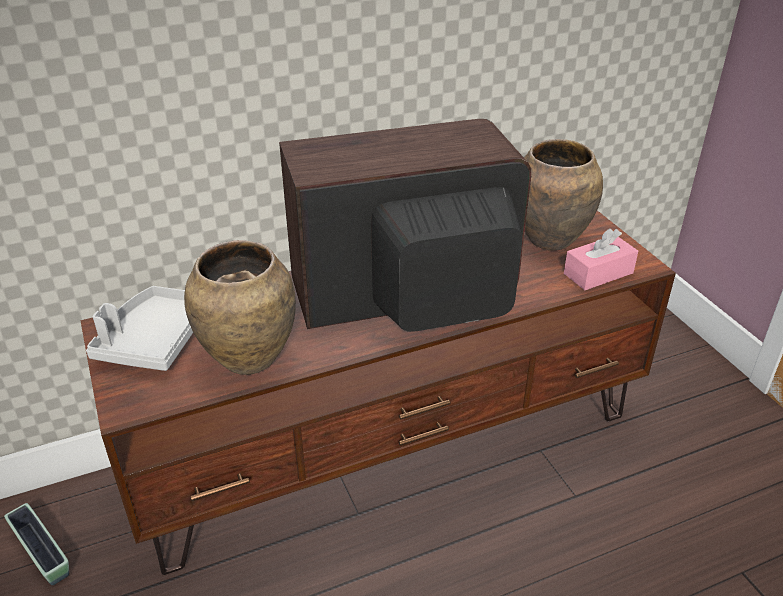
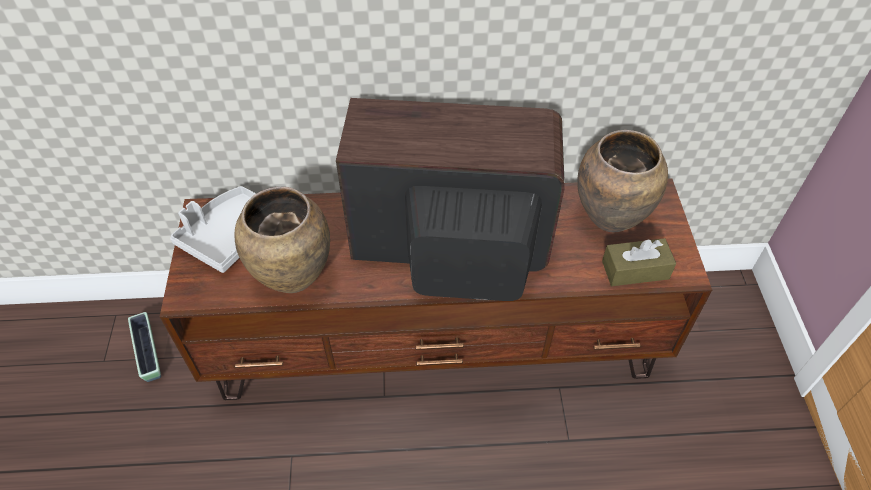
camera: 20 degrees right, 15 degrees up
pink tissue box [564,229,638,290] -> brown tissue box [602,238,676,286]

